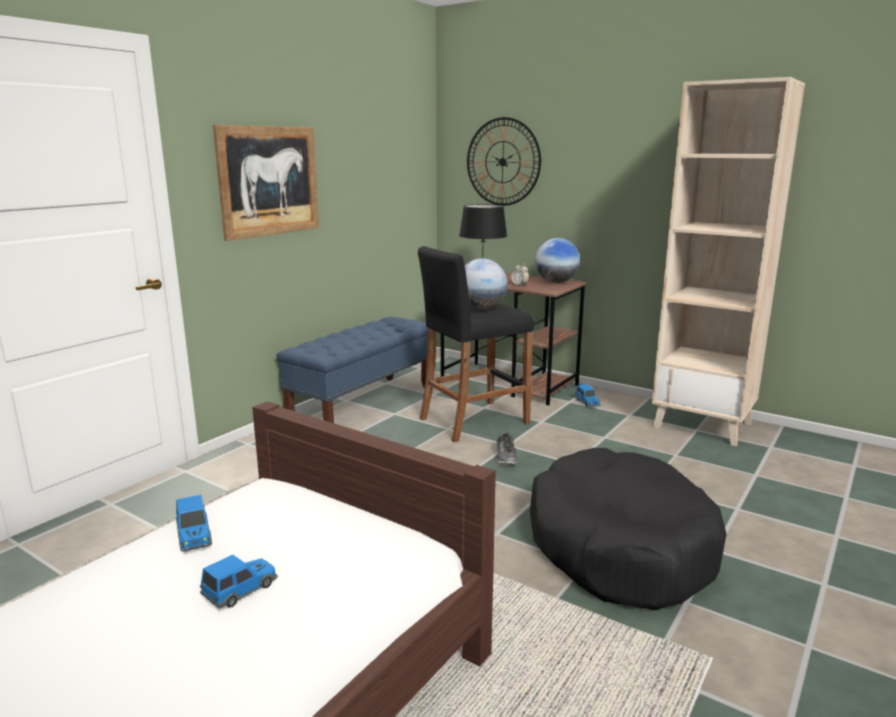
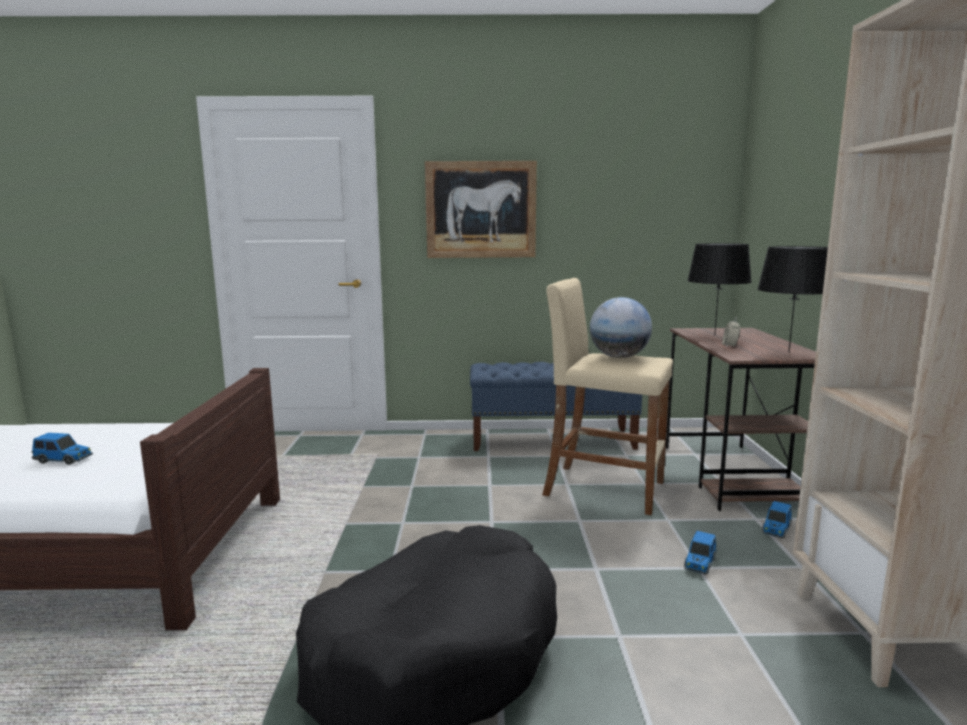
camera: 55 degrees right, 5 degrees down
toy car [176,495,212,552] -> toy car moved to [684,531,717,574]
black stool [418,246,534,442] -> beige stool [542,278,673,515]
wall clock [467,117,541,206] -> none
shoe [496,432,517,466] -> none
globe [535,238,580,283] -> black table lamp [757,246,828,353]

